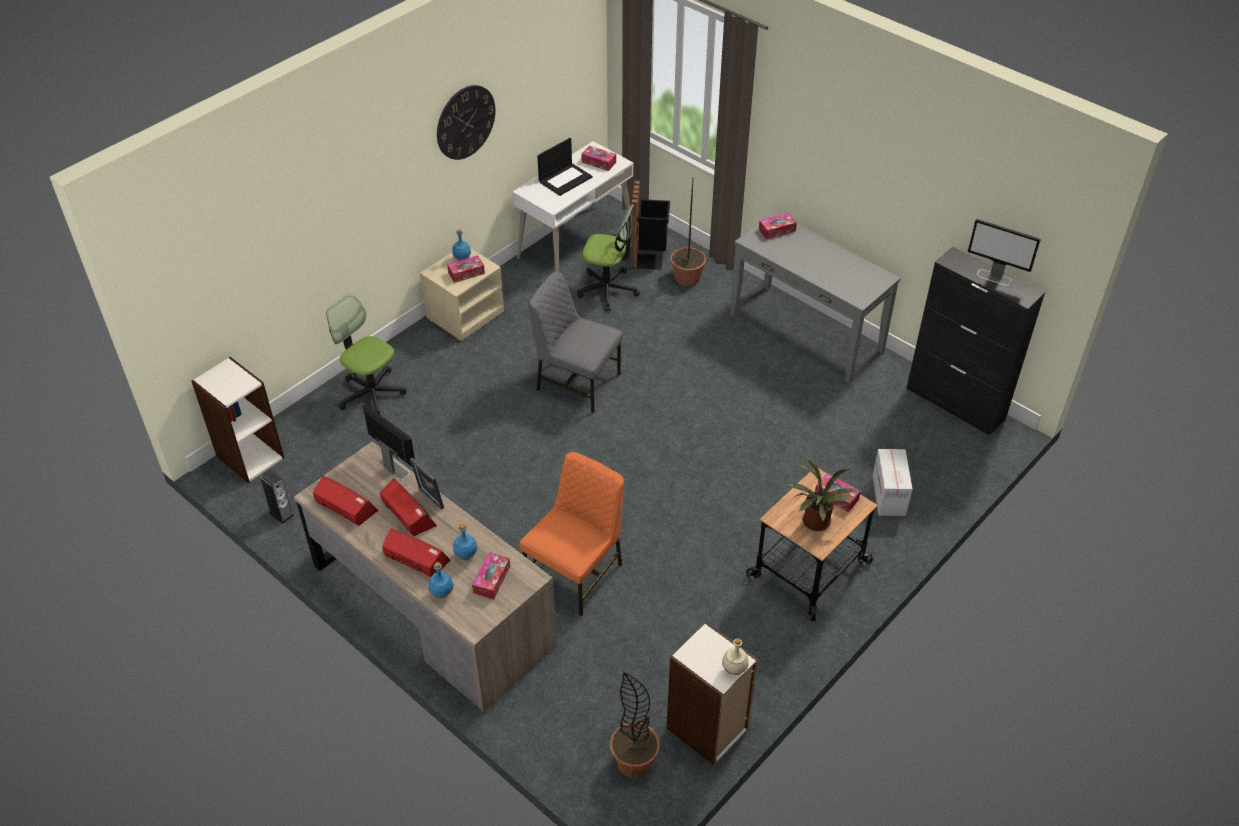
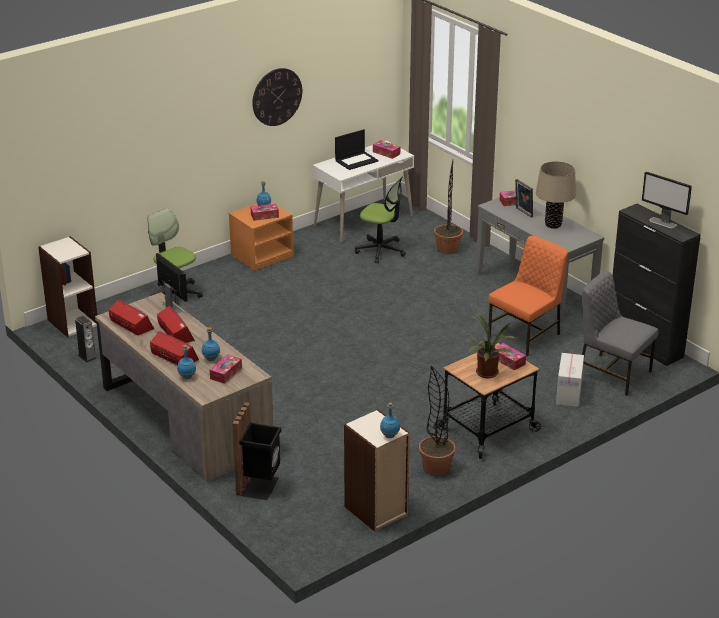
camera: 10 degrees right, 15 degrees down
picture frame [410,457,444,510] -> picture frame moved to [515,179,533,218]
beige nightstand [420,248,504,341] -> orange nightstand [229,201,294,271]
orange chair [520,452,624,616] -> orange chair moved to [488,236,568,356]
grey chair [528,272,623,413] -> grey chair moved to [582,271,658,396]
potted plant [610,672,660,778] -> potted plant moved to [419,365,456,476]
black trash can [631,181,670,270] -> black trash can moved to [232,402,282,500]
beige bottle [722,638,748,675] -> blue bottle [380,402,400,438]
none -> beige table lamp [536,161,576,229]

